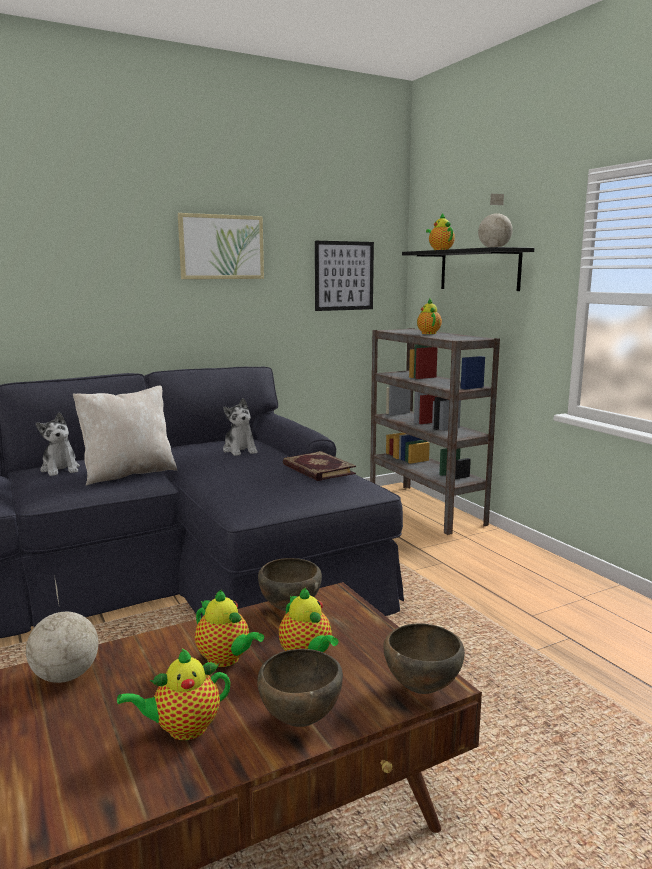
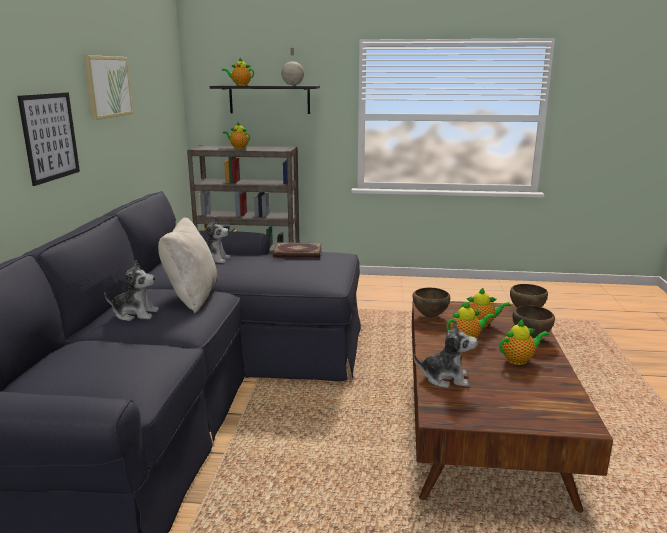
camera: 55 degrees left, 5 degrees up
globe [26,580,98,683] -> plush toy [414,320,477,388]
teapot [117,648,230,740] -> teapot turned 120 degrees counterclockwise [499,319,549,365]
picture [315,241,374,311] -> picture moved to [18,92,80,186]

